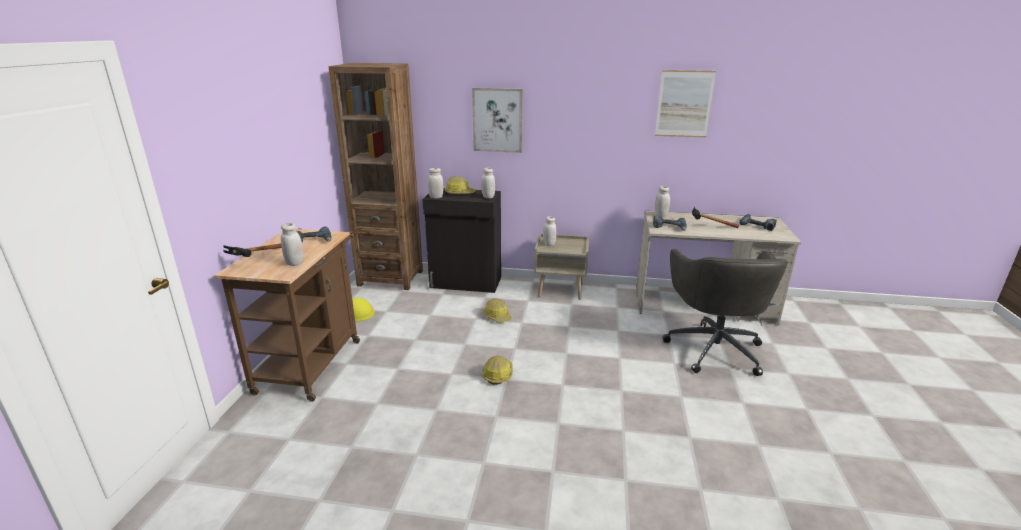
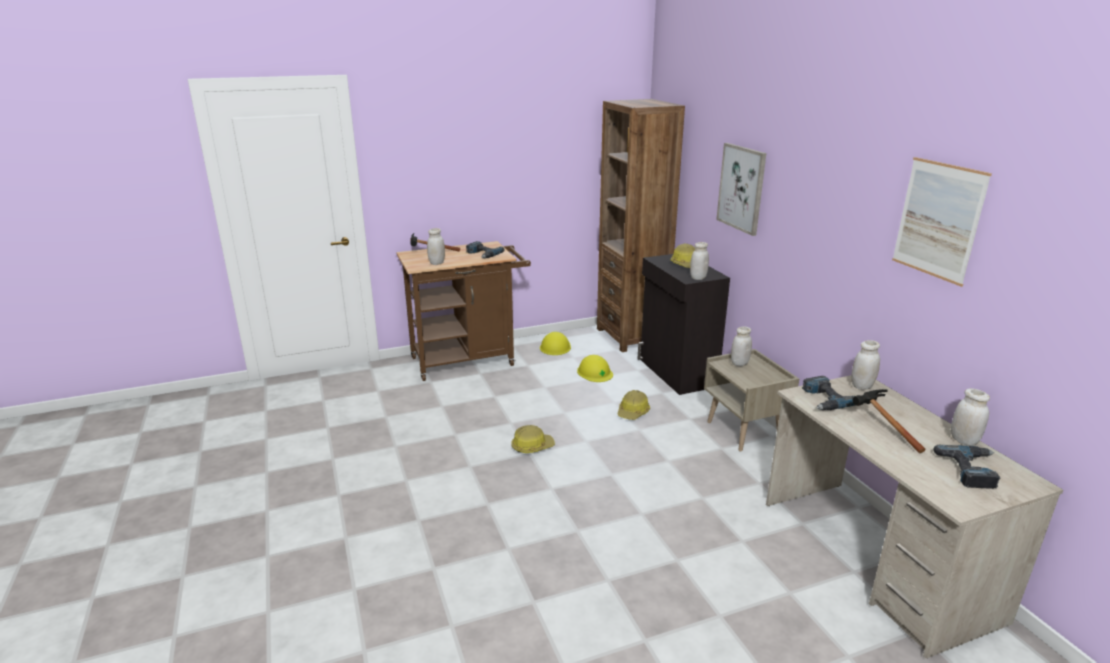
camera: 60 degrees right, 0 degrees up
white jar [428,168,444,198] -> white jar moved to [951,388,990,446]
grey office chair [663,249,788,376] -> none
none -> yellow hard hat [577,355,613,382]

